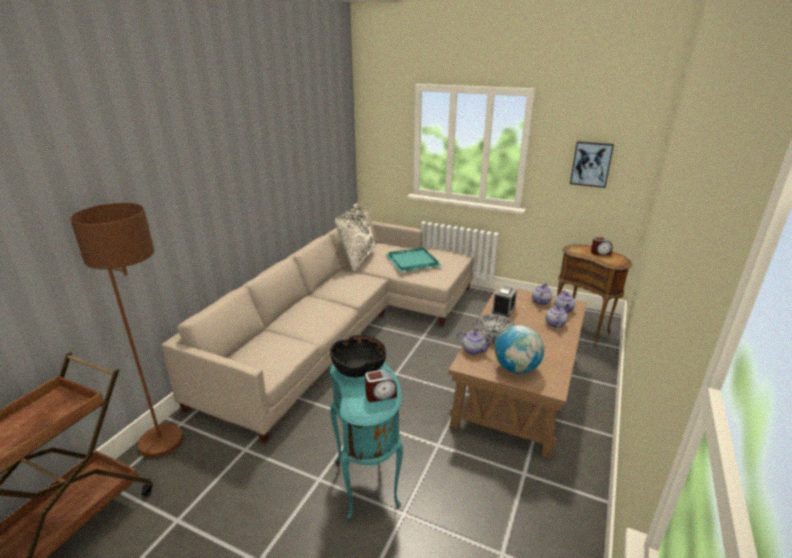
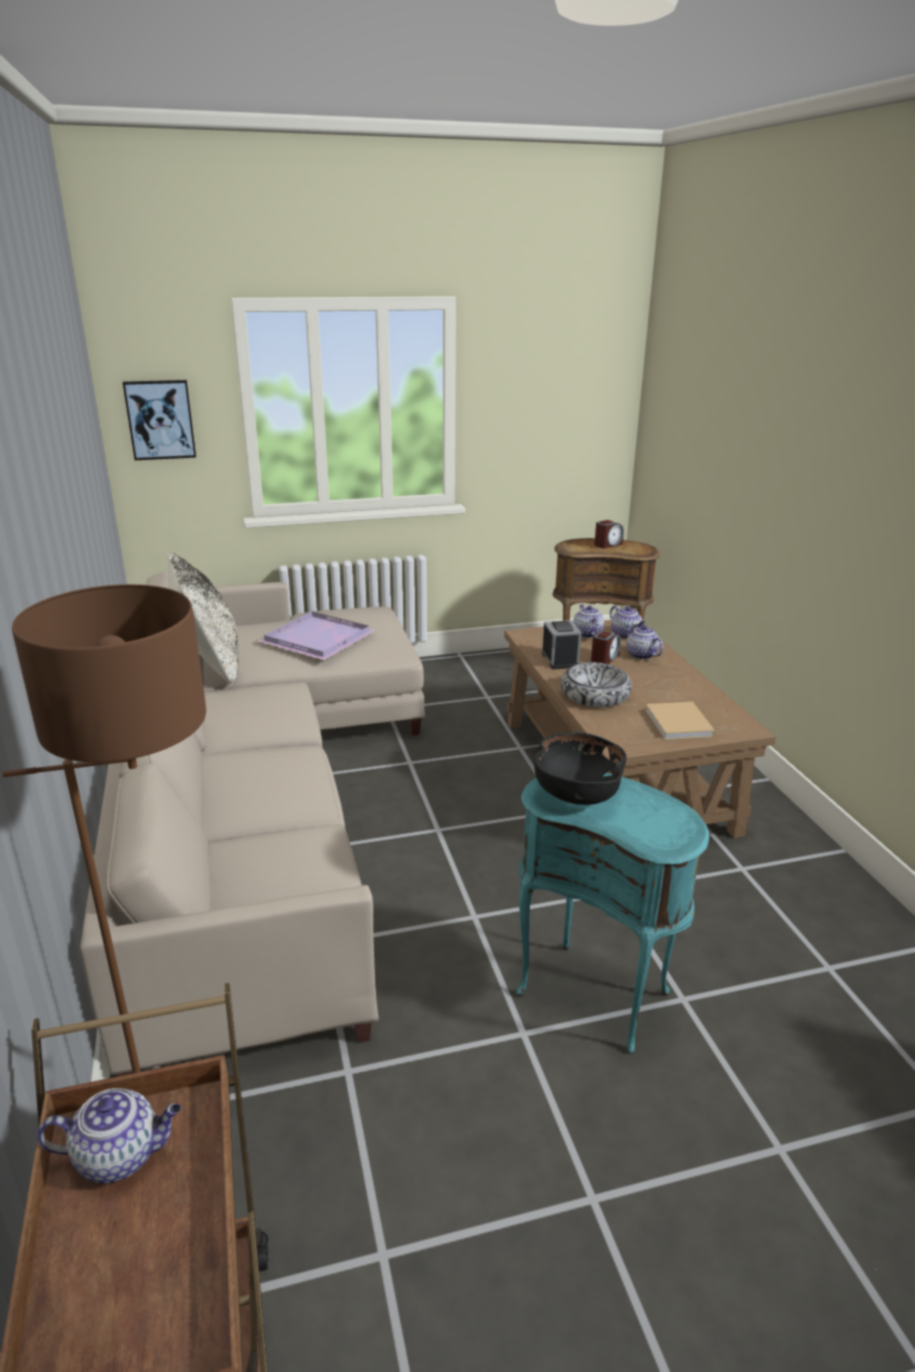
camera: 40 degrees left, 0 degrees up
alarm clock [365,370,397,402] -> alarm clock moved to [591,630,621,664]
turquoise tray [386,247,441,272] -> purple tray [258,611,376,660]
teapot [457,331,493,355] -> teapot moved to [37,1088,181,1184]
globe [495,325,544,374] -> beige book [645,702,715,740]
picture [570,141,614,188] -> picture moved to [123,380,196,460]

